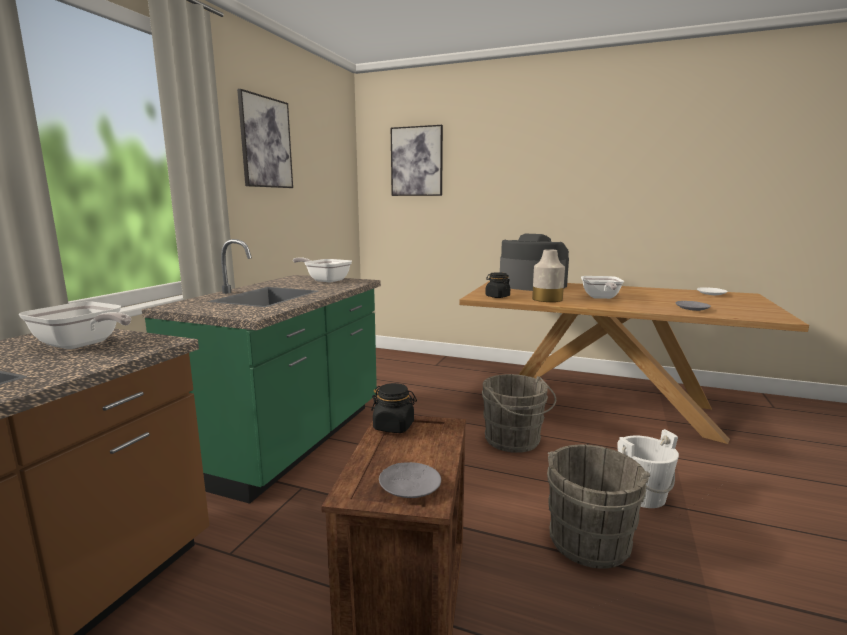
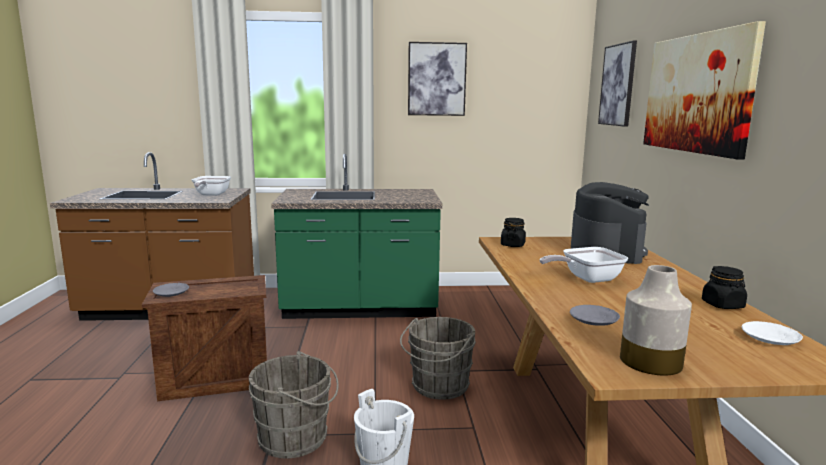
camera: 65 degrees right, 0 degrees up
frying pan [293,257,352,283] -> none
black jar [371,383,417,433] -> black jar moved to [702,266,747,309]
beige vase [532,249,565,302] -> beige vase moved to [620,265,692,376]
none -> picture [643,21,766,160]

